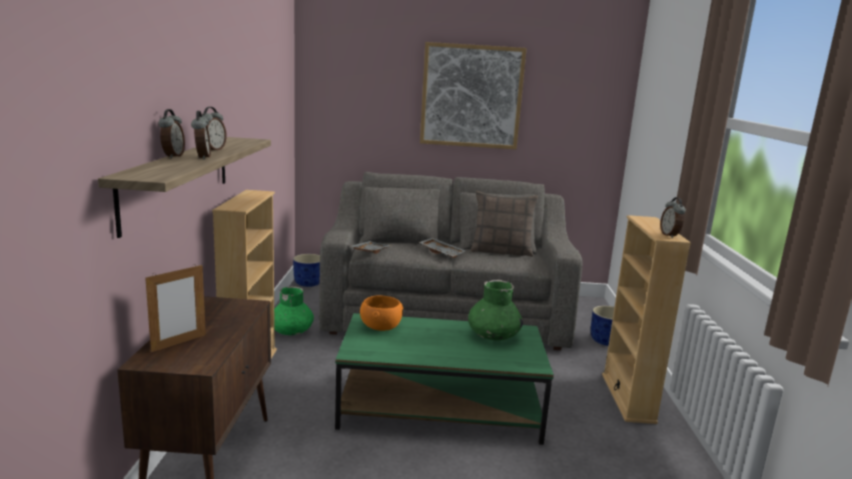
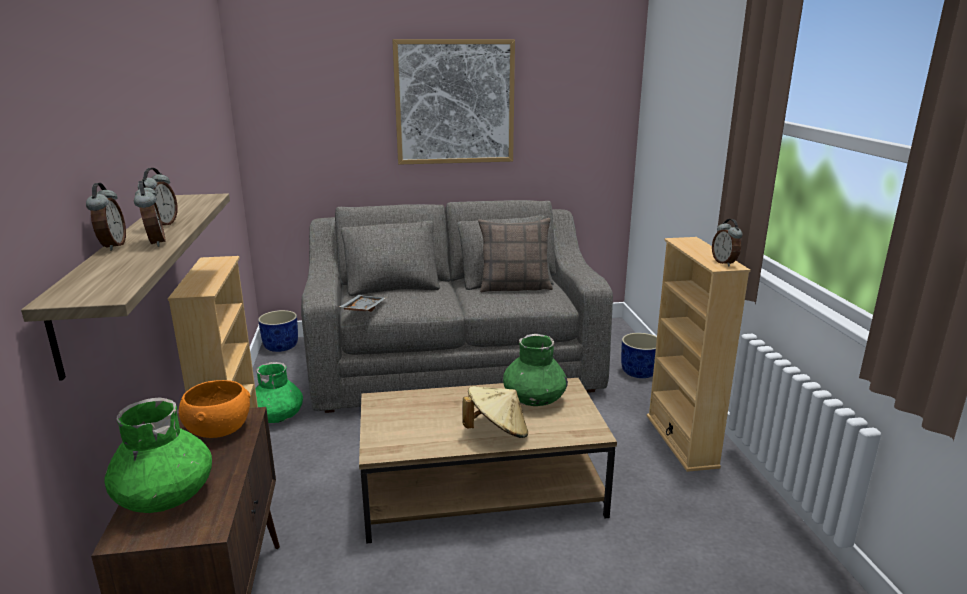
camera: 10 degrees left, 5 degrees up
picture frame [145,265,206,352] -> green vase [104,398,212,513]
green coffee table [335,313,554,445] -> brown coffee table [359,378,617,544]
orange bowl [360,295,403,331] -> orange bowl moved to [179,380,250,438]
grey tray [419,238,466,258] -> none
none -> beige hat [462,386,528,438]

